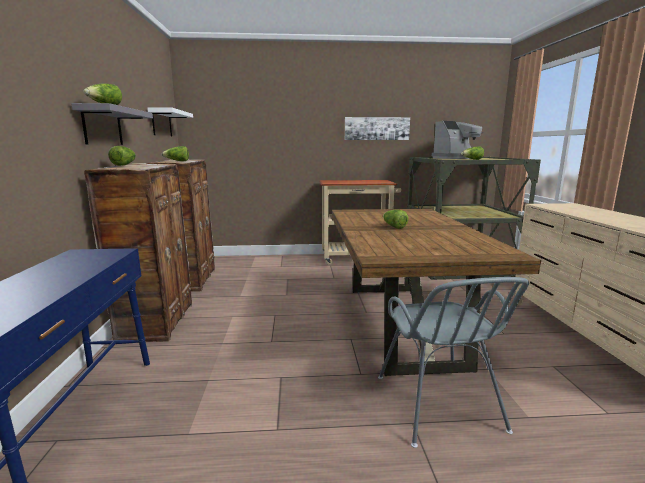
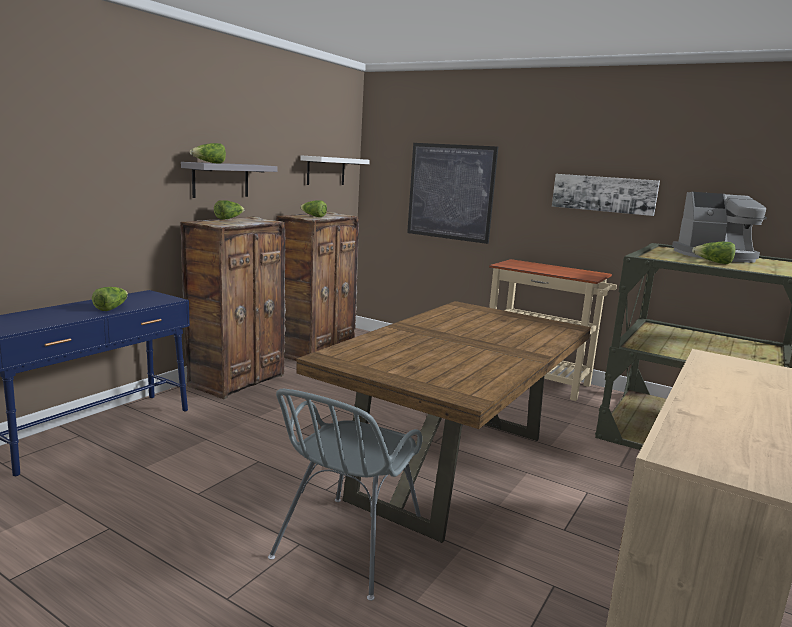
camera: 35 degrees right, 0 degrees up
lettuce [383,210,408,229] -> lettuce moved to [92,287,128,311]
none -> picture [407,143,498,244]

